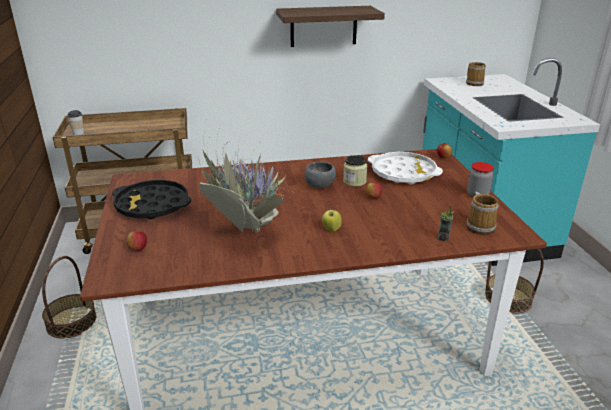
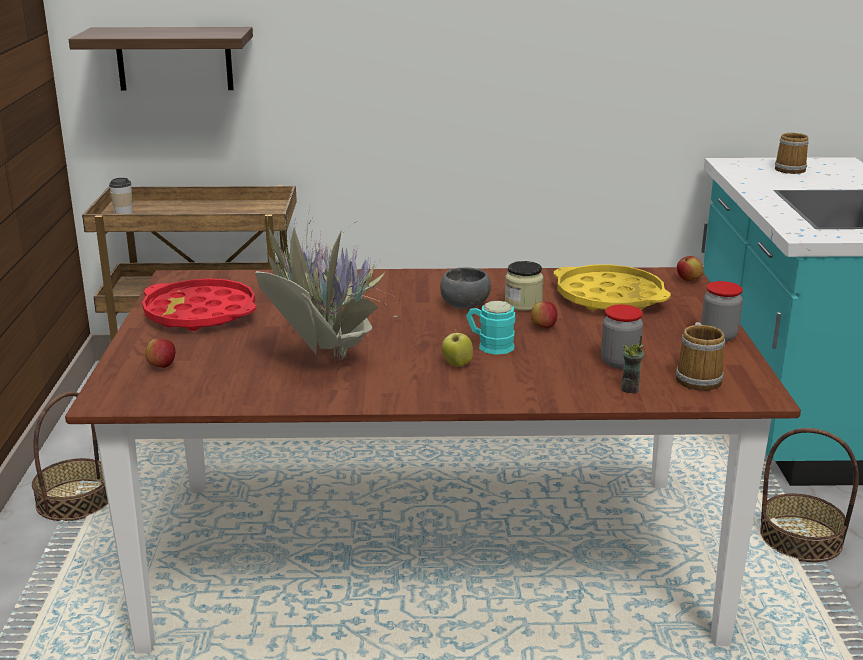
camera: 10 degrees right, 5 degrees down
black tray [112,180,191,219] -> red tray [142,278,256,331]
shelf [276,6,385,47] -> shelf moved to [68,27,253,91]
white tray [368,152,443,184] -> yellow tray [554,264,671,310]
none -> turquoise mug [466,301,515,355]
none -> jar [601,304,643,369]

